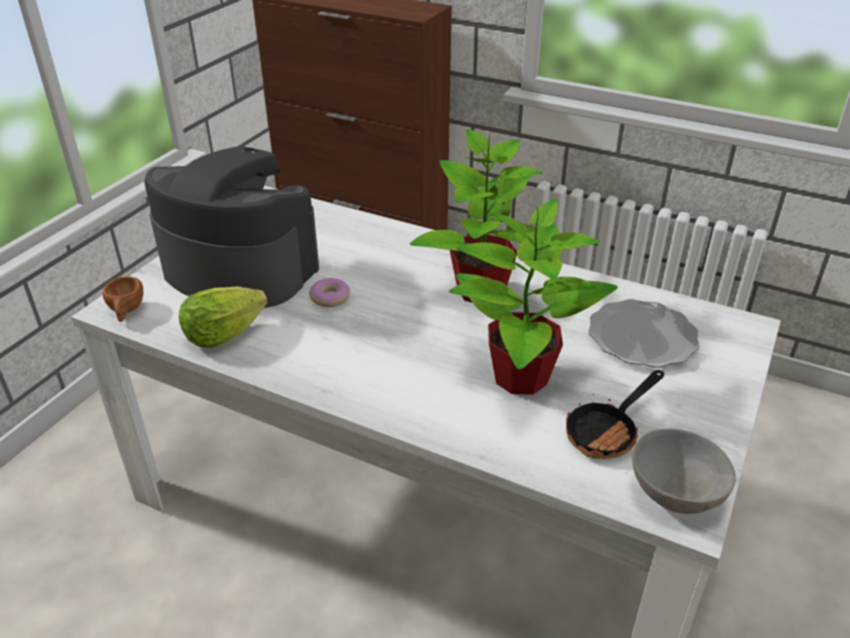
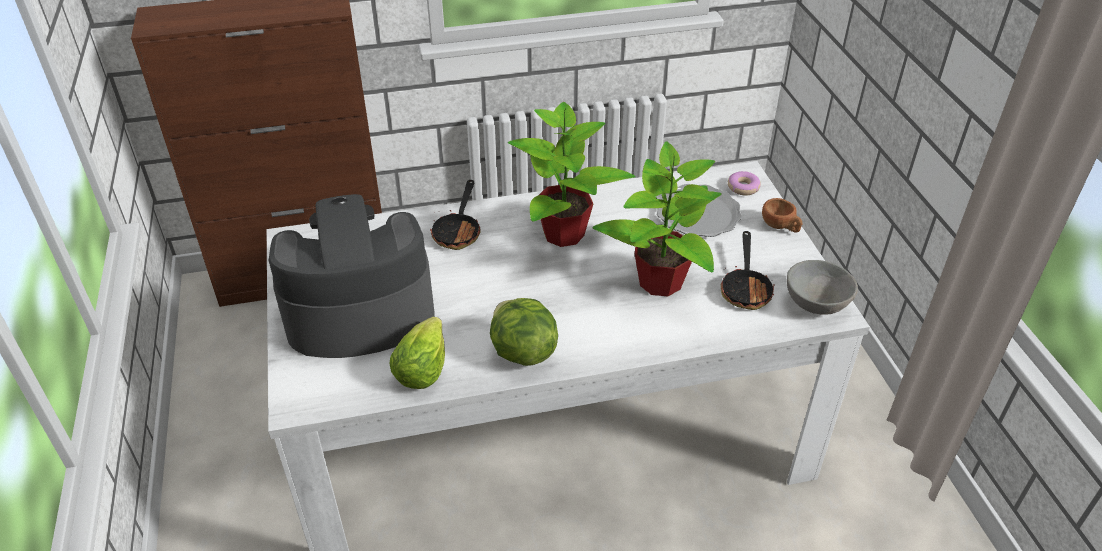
camera: 40 degrees left, 5 degrees up
brown cup [102,276,143,322] -> brown cup moved to [762,198,802,233]
donut [309,278,350,307] -> donut moved to [728,171,761,195]
none -> frying pan [430,180,480,250]
none -> lettuce [490,298,558,366]

